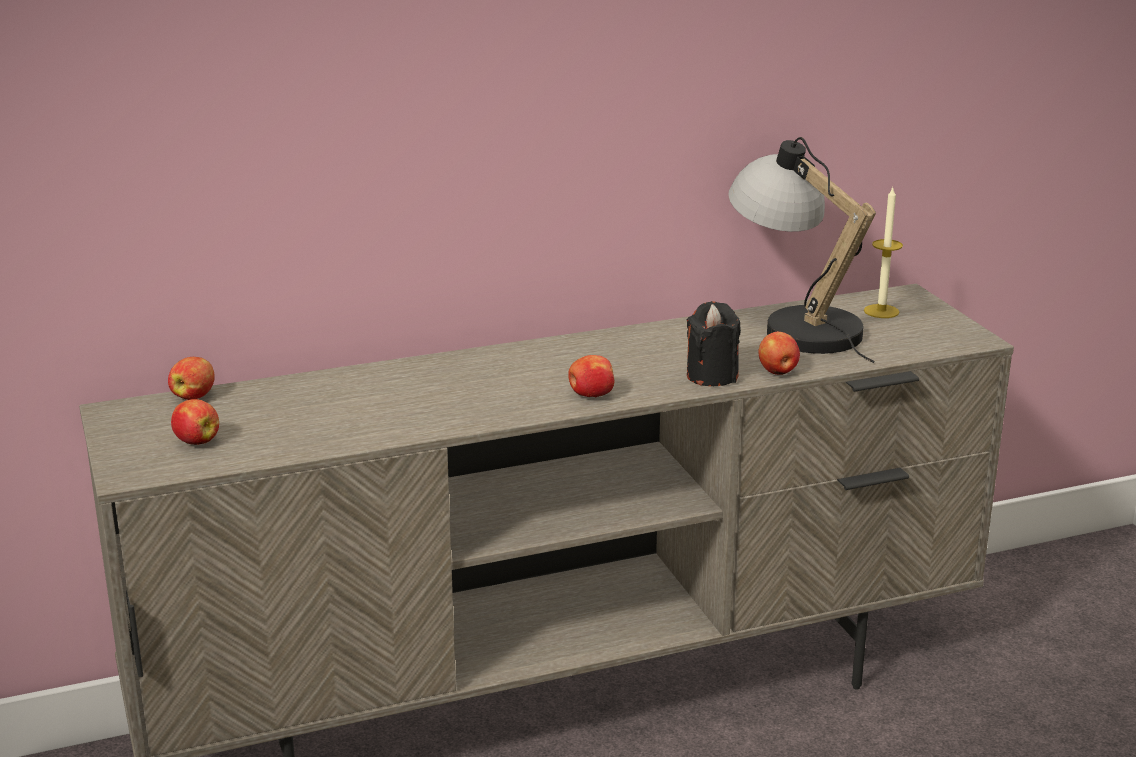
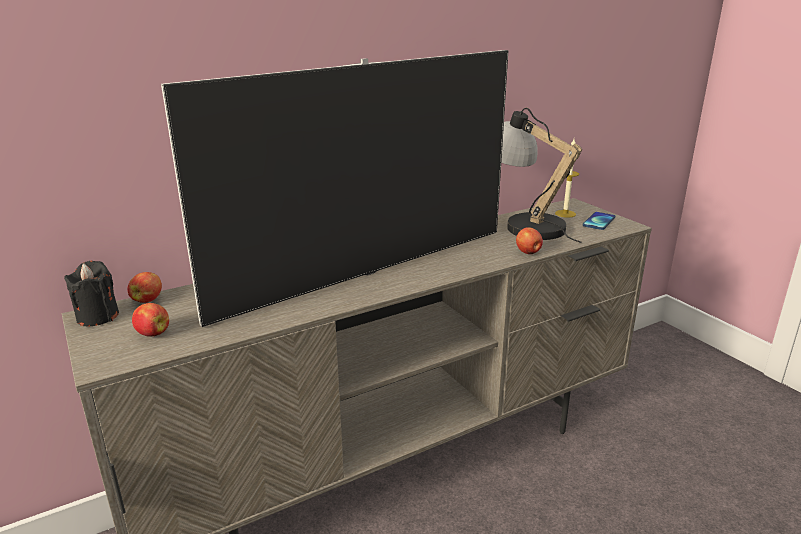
camera: 10 degrees left, 0 degrees up
apple [568,355,614,397] -> none
black candle [687,301,741,386] -> black candle moved to [64,261,119,326]
none -> television [161,50,508,327]
none -> phone [583,212,615,230]

